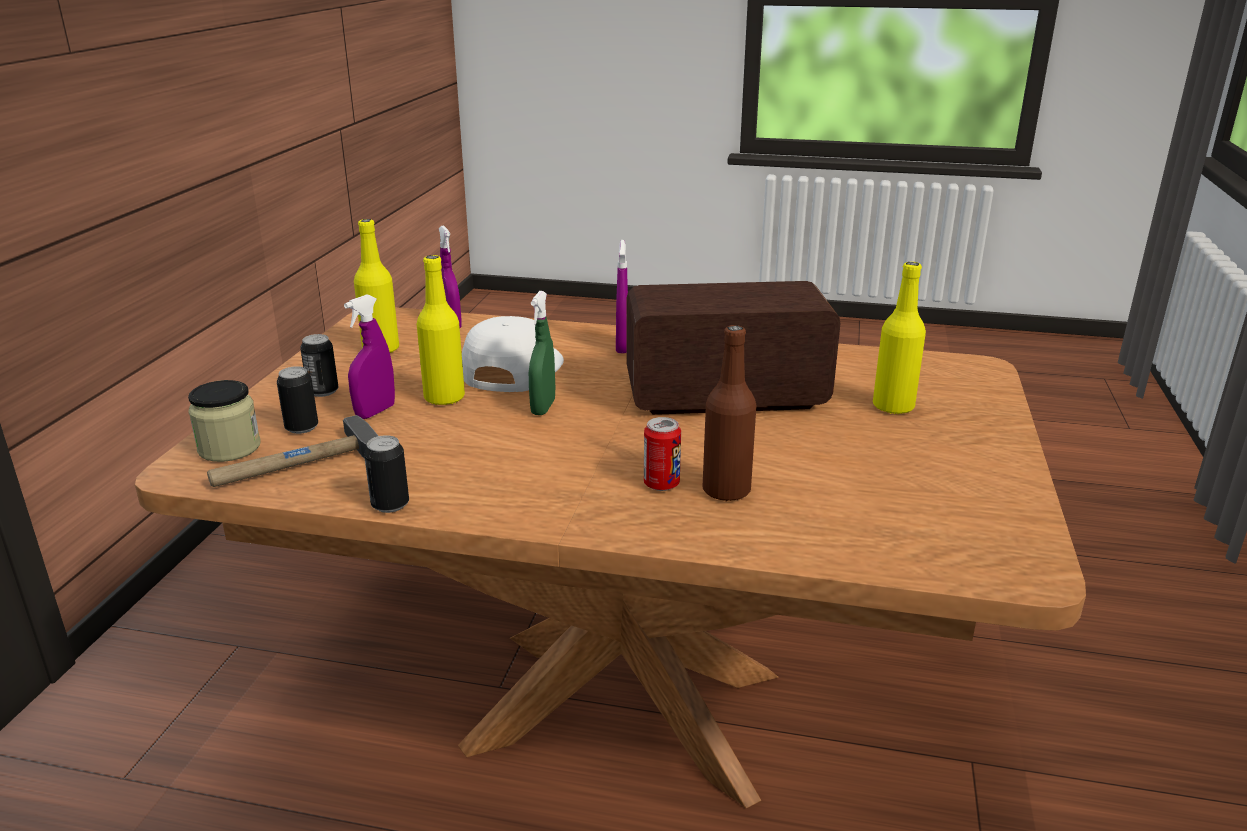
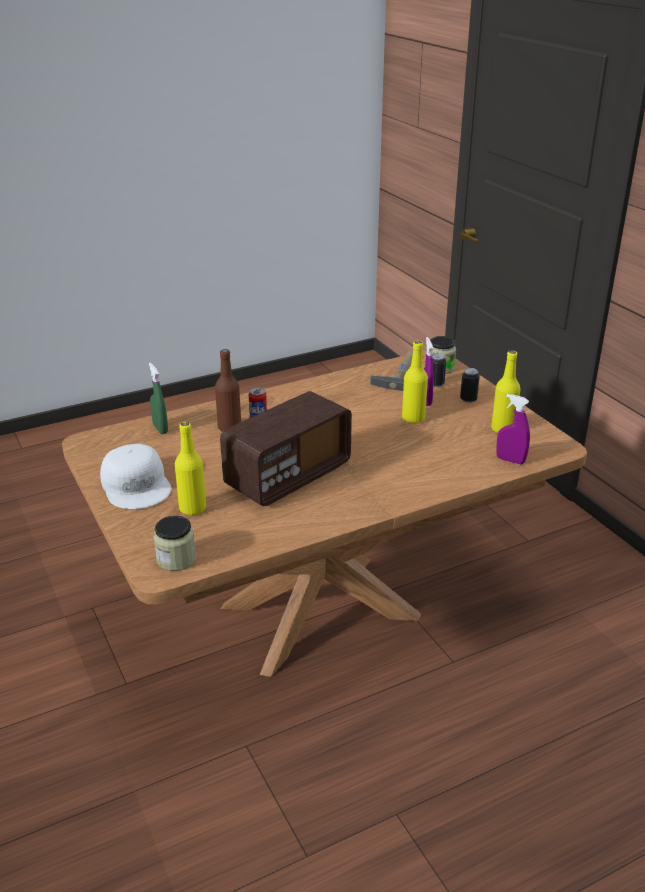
camera: 140 degrees right, 5 degrees up
can [364,435,409,513] -> none
white cap [462,316,564,392] -> white cap moved to [100,444,171,509]
green spray bottle [529,291,555,415] -> green spray bottle moved to [149,363,168,434]
purple spray bottle [616,240,628,353] -> none
none -> jar [153,516,196,571]

